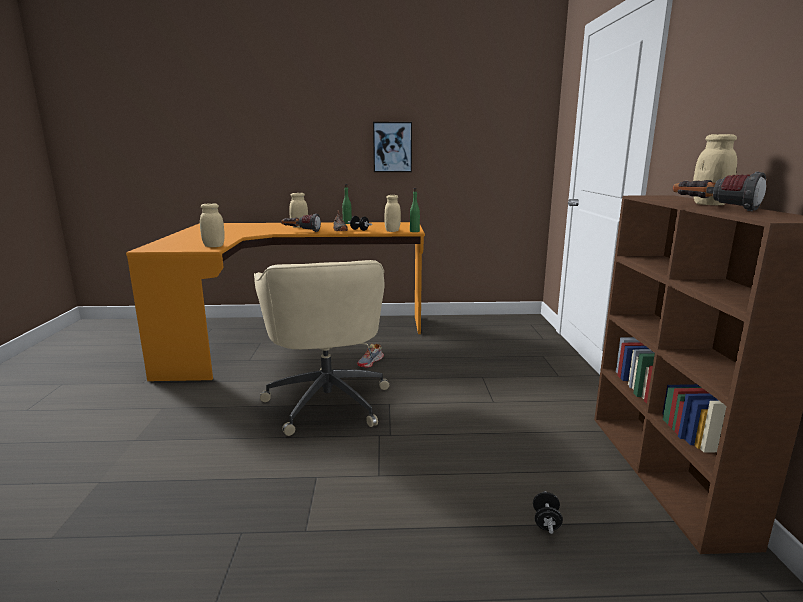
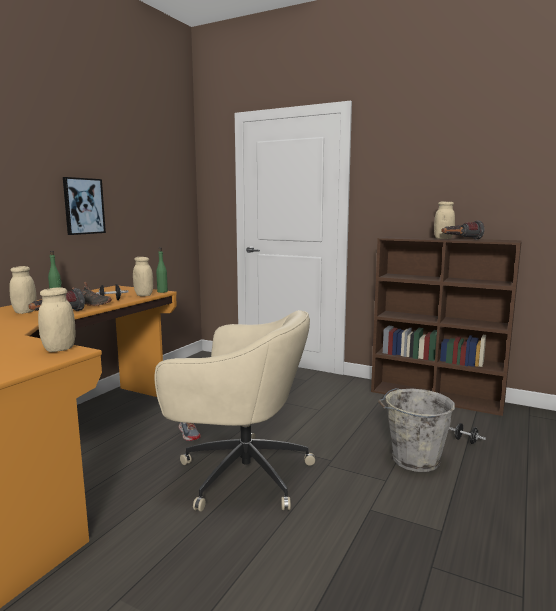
camera: 60 degrees left, 5 degrees down
none -> grey bucket [378,388,455,472]

